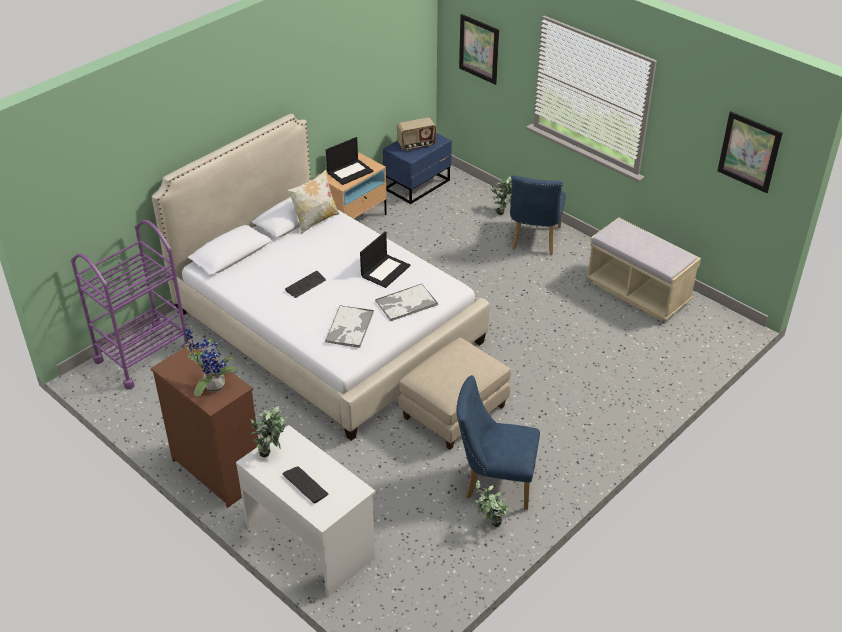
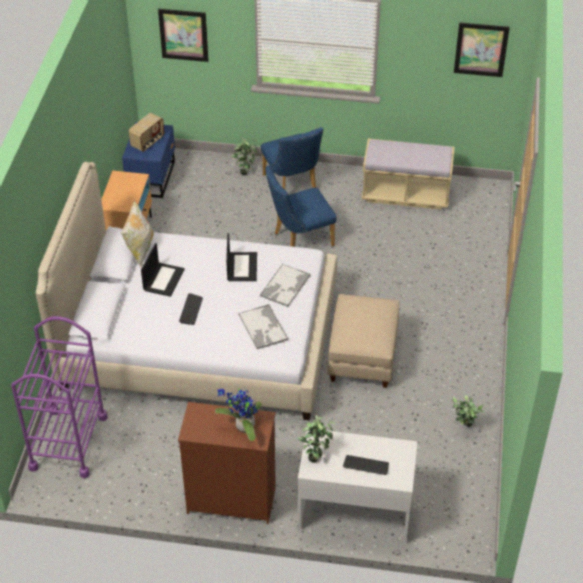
camera: 35 degrees left, 5 degrees up
laptop [326,137,374,185] -> laptop moved to [141,243,185,297]
blue chair [456,375,540,510] -> blue chair moved to [265,165,337,247]

